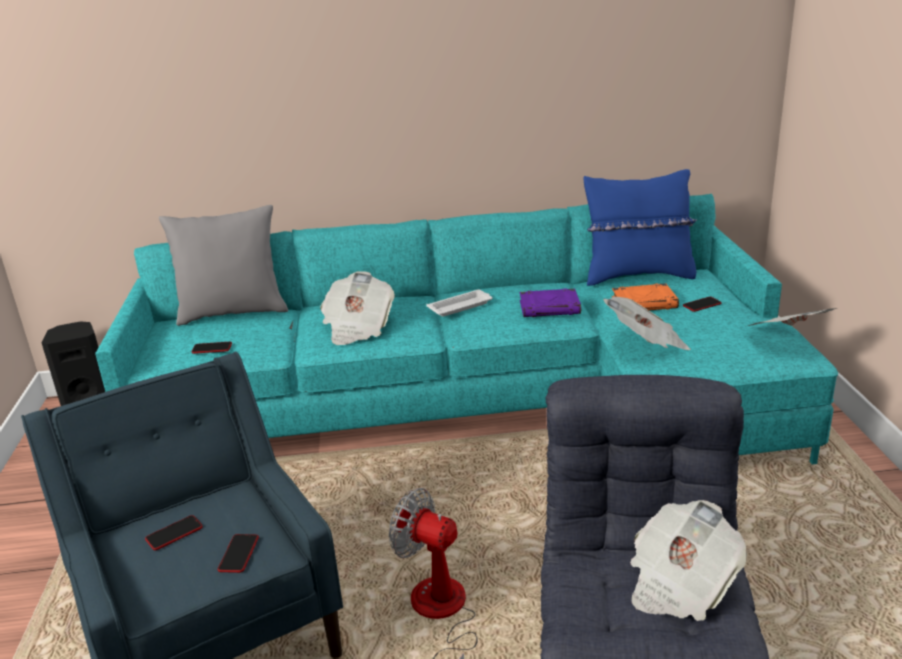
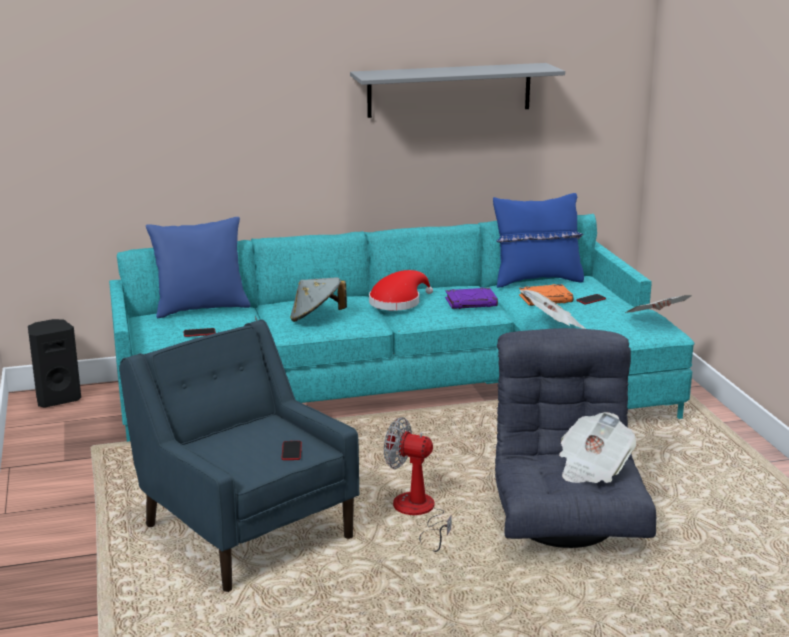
camera: 10 degrees left, 5 degrees down
phone [145,515,203,550] -> none
grey pillow [159,205,288,326] -> blue pillow [146,217,251,318]
newspaper [320,271,395,345] -> grey hat [290,277,347,322]
white tray [426,290,493,317] -> red hat [369,270,433,311]
none -> grey shelf [350,63,565,118]

